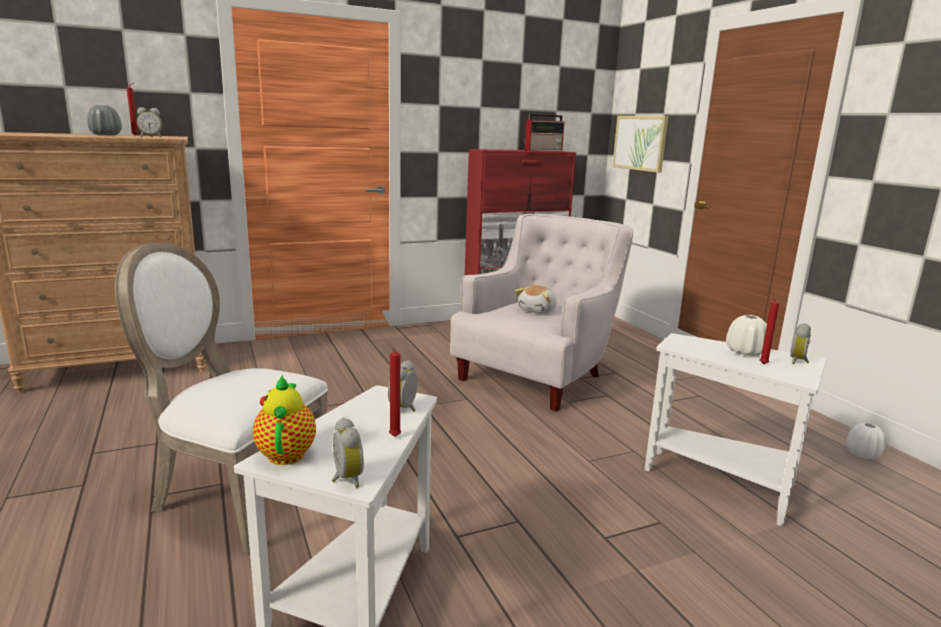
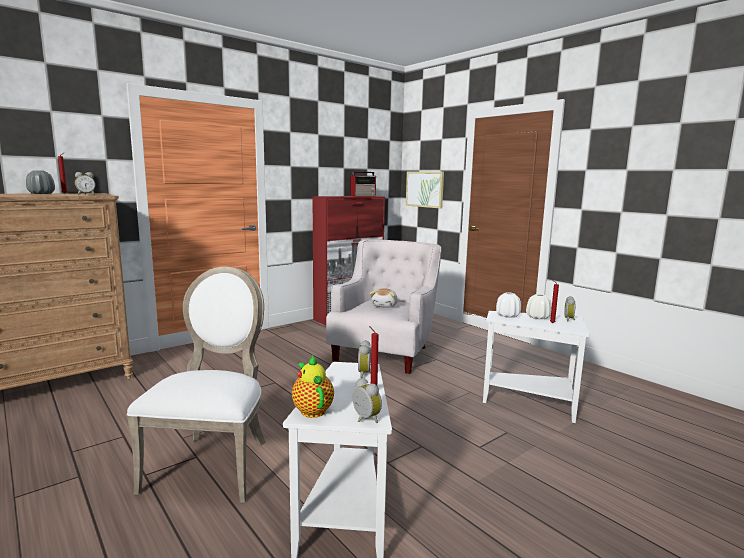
camera: 15 degrees left, 5 degrees down
white chair [115,243,328,555] -> white chair turned 90 degrees clockwise [127,266,266,503]
white vase [846,423,887,460] -> white vase moved to [496,292,521,318]

